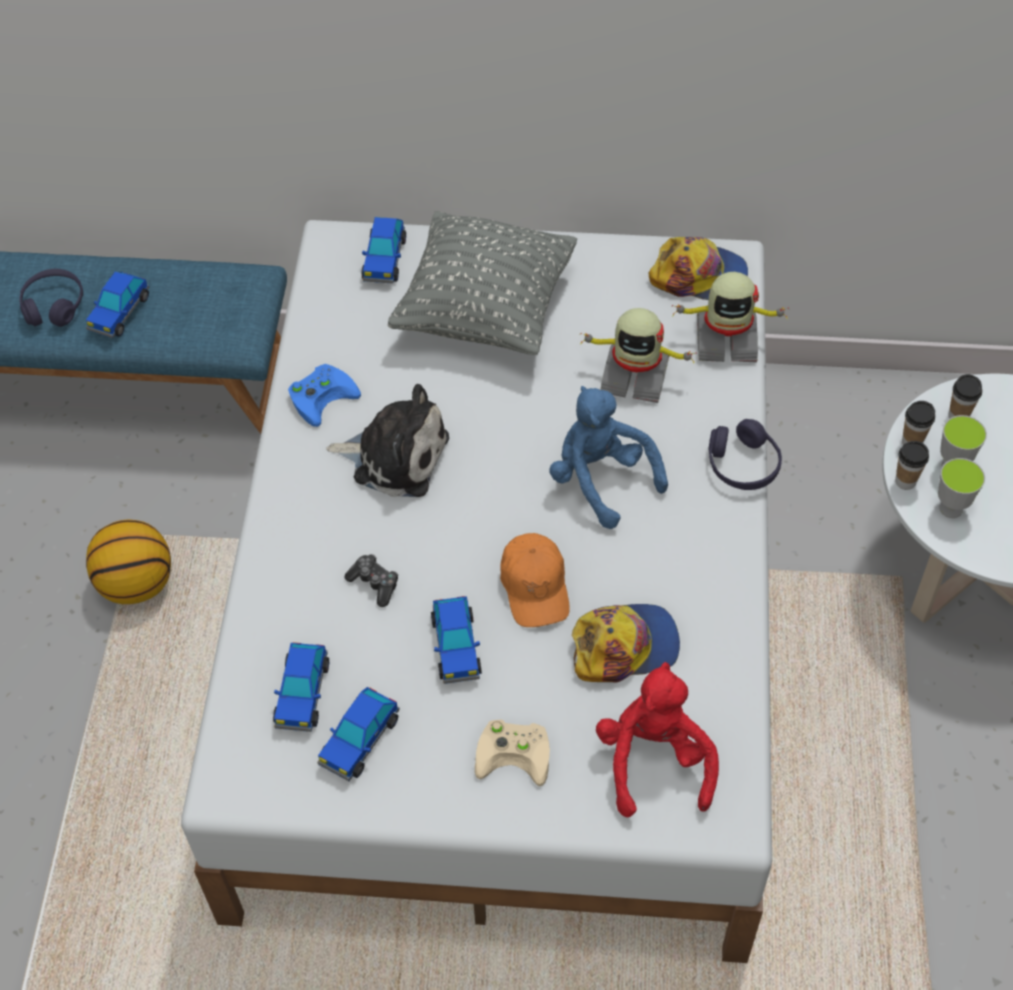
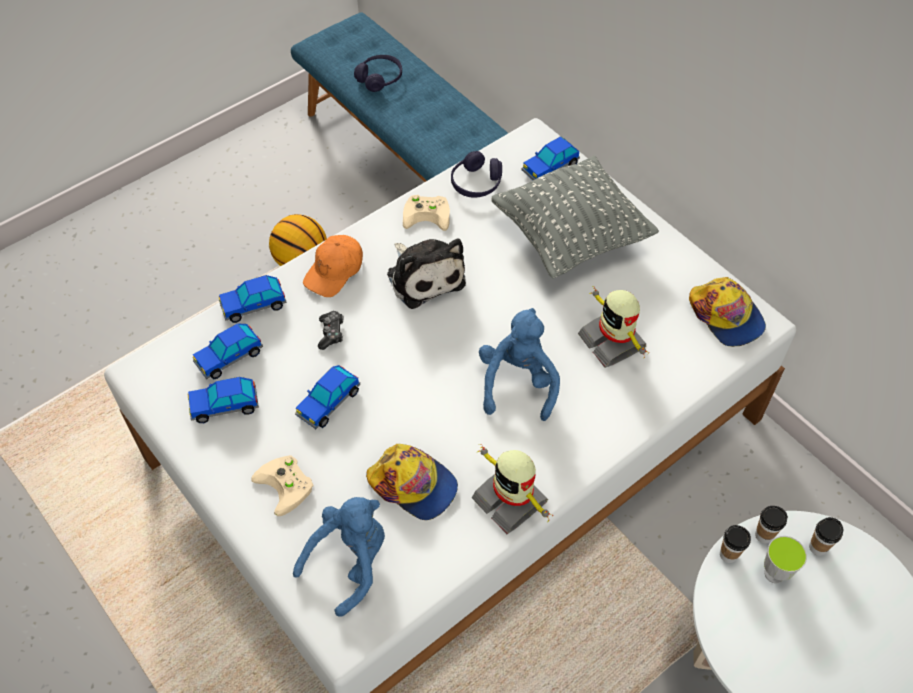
camera: 45 degrees right, 0 degrees up
toy car [86,271,149,338] -> toy car moved to [219,275,287,323]
blue game controller [288,364,361,427] -> beige game controller [403,195,450,231]
orange cap [500,533,570,627] -> orange cap moved to [303,235,363,297]
red plush toy [596,662,719,818] -> blue plush toy [293,497,385,617]
toy robot [671,272,789,363] -> toy robot moved to [472,444,553,534]
purple headphones [708,419,782,490] -> purple headphones moved to [451,151,502,198]
cup [938,458,985,518] -> none

